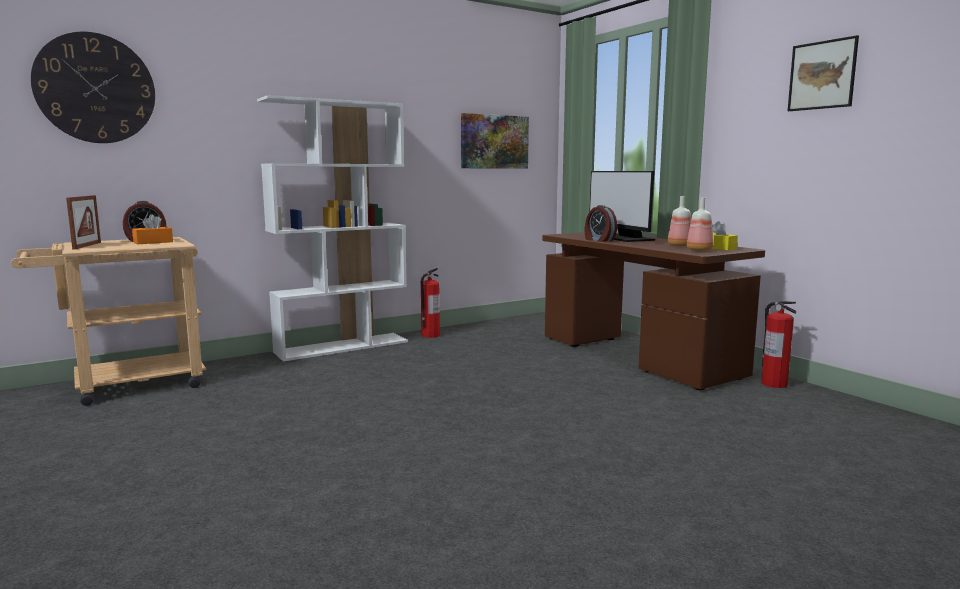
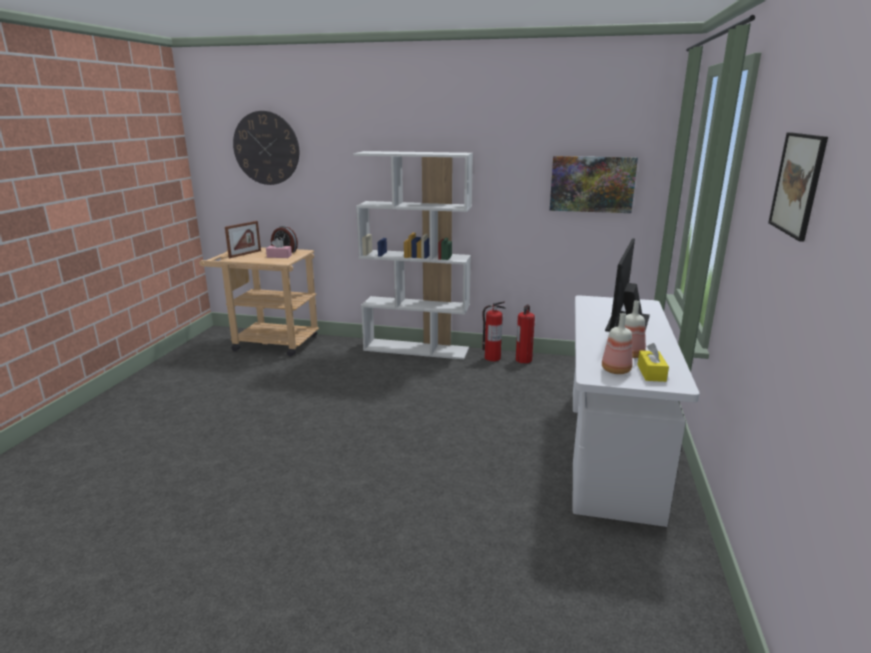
camera: 45 degrees right, 10 degrees up
orange tissue box [132,214,173,244] -> pink tissue box [266,238,292,258]
brown desk [542,232,765,390] -> white desk [573,295,700,527]
alarm clock [585,205,617,242] -> none
fire extinguisher [761,301,796,388] -> fire extinguisher moved to [516,305,535,363]

